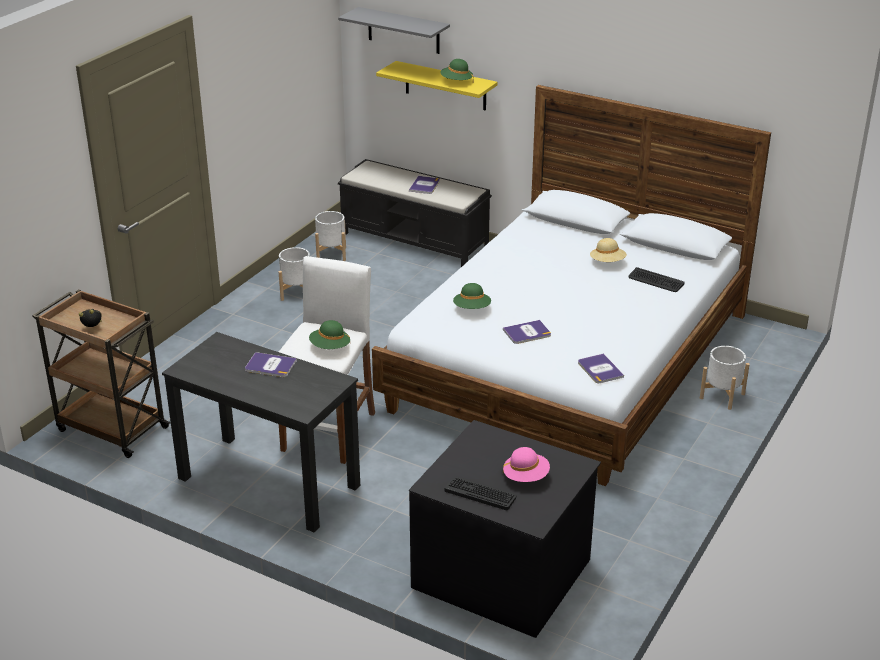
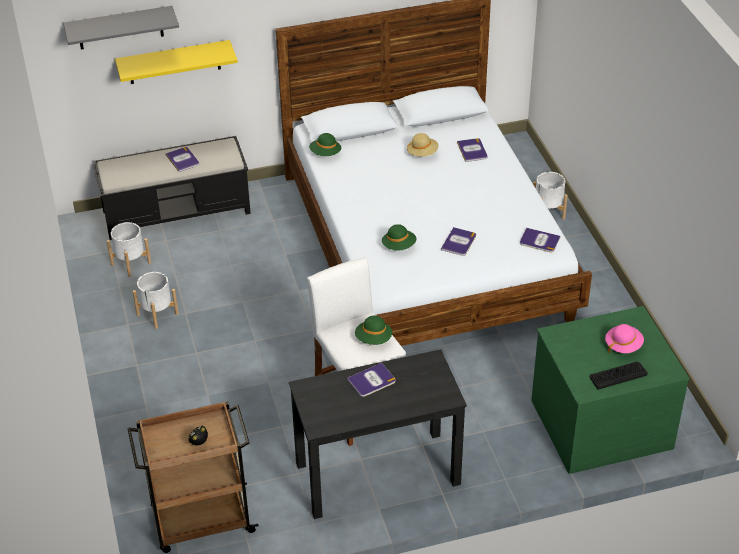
camera: 45 degrees left, 10 degrees up
black dresser [409,420,601,638] -> green dresser [531,306,690,474]
green hat [440,59,473,80] -> green hat moved to [309,133,341,156]
keyboard [628,267,684,292] -> book [457,138,487,162]

